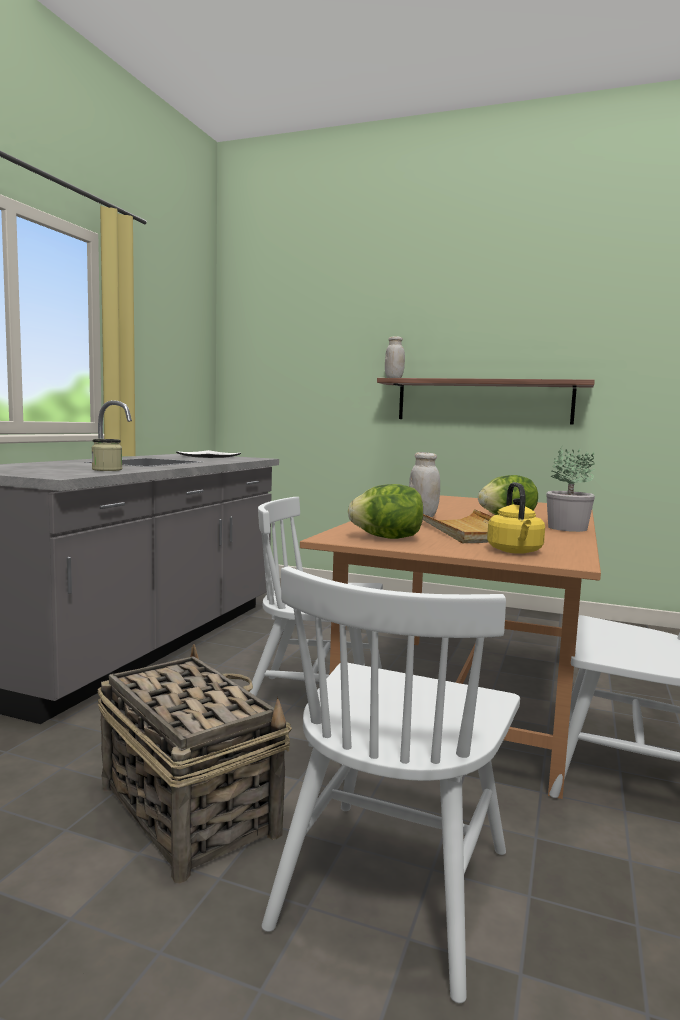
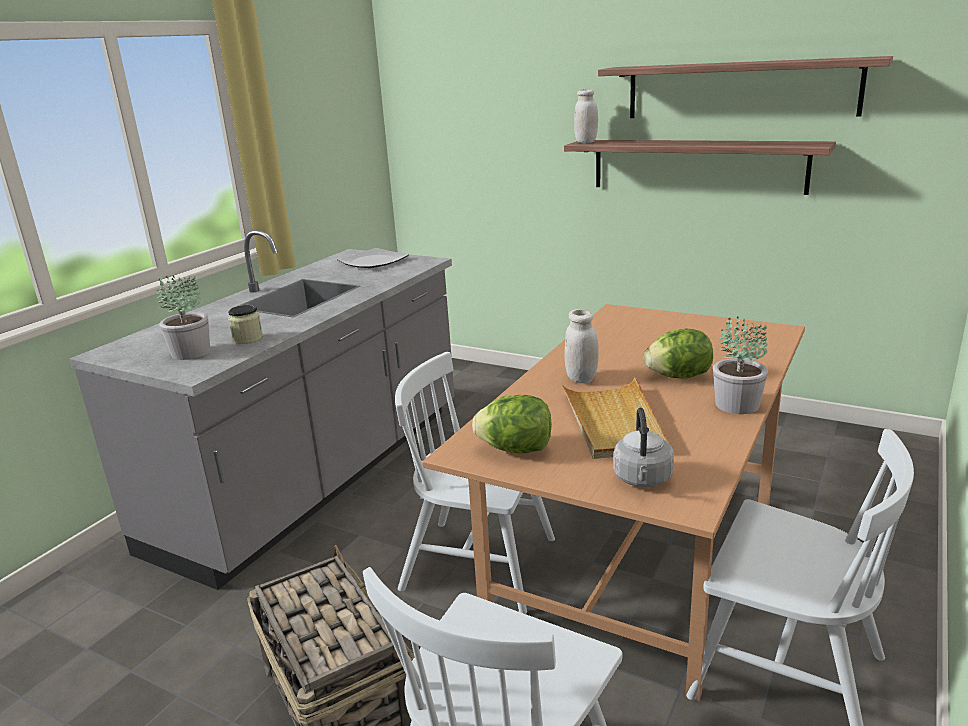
camera: 10 degrees right, 15 degrees up
yellow kettle [487,482,545,554] -> grey kettle [613,407,674,487]
none -> potted plant [156,275,210,360]
none -> shelf [598,56,893,118]

